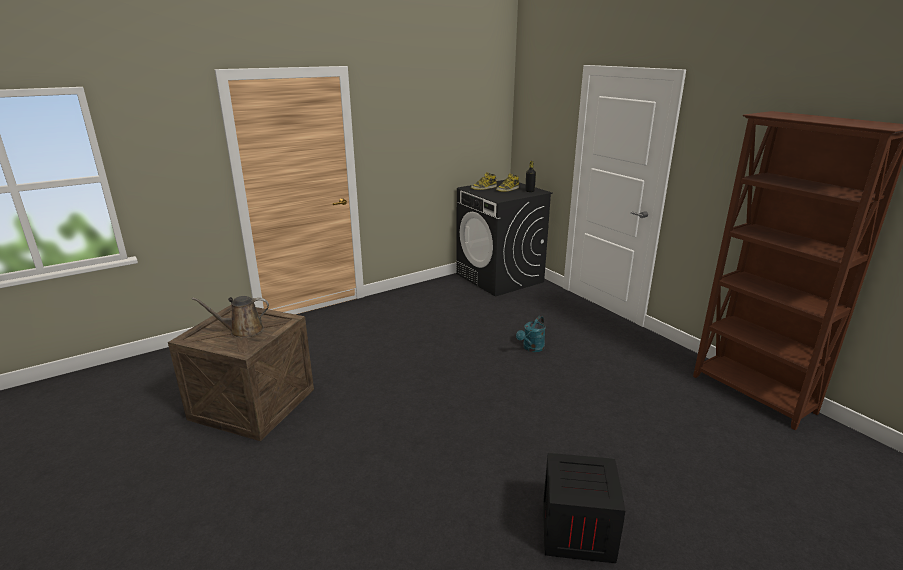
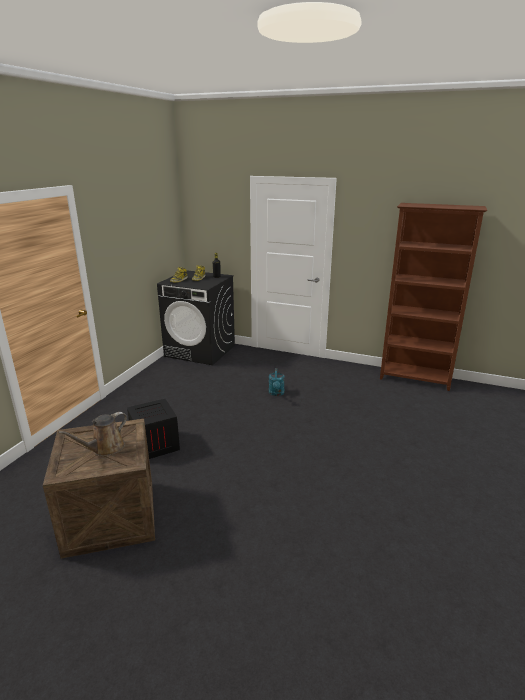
camera: 35 degrees left, 0 degrees up
crate [543,453,625,563] -> crate moved to [127,399,180,459]

